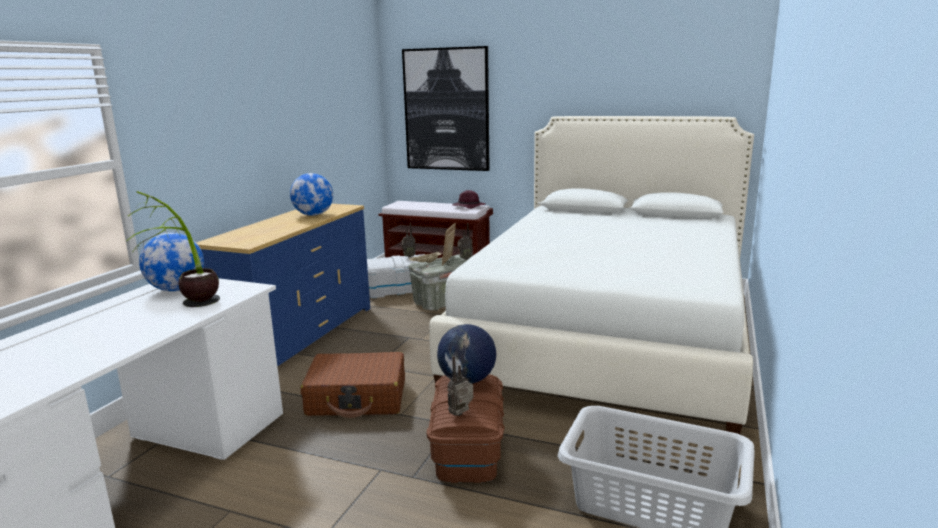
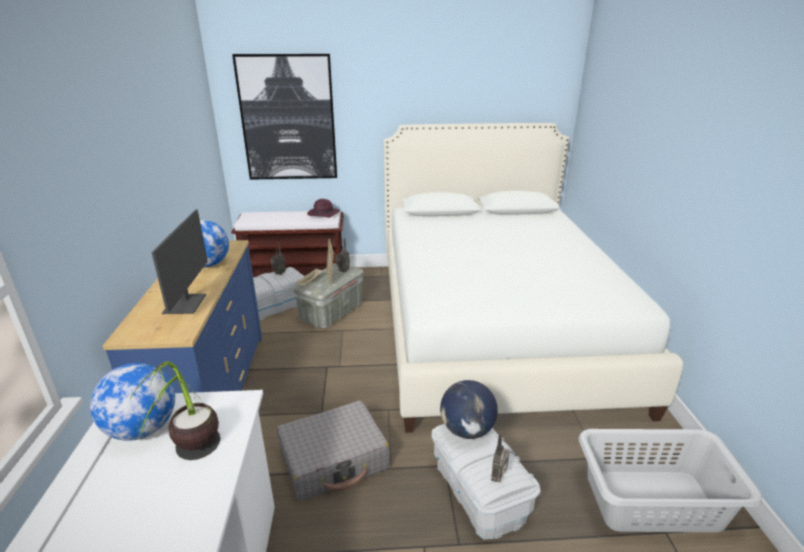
camera: 25 degrees left, 10 degrees up
brown suitcase [301,352,405,418] -> grey suitcase [276,401,390,501]
brown storage box [427,374,505,483] -> white storage box [432,424,541,540]
none -> monitor [151,209,208,314]

